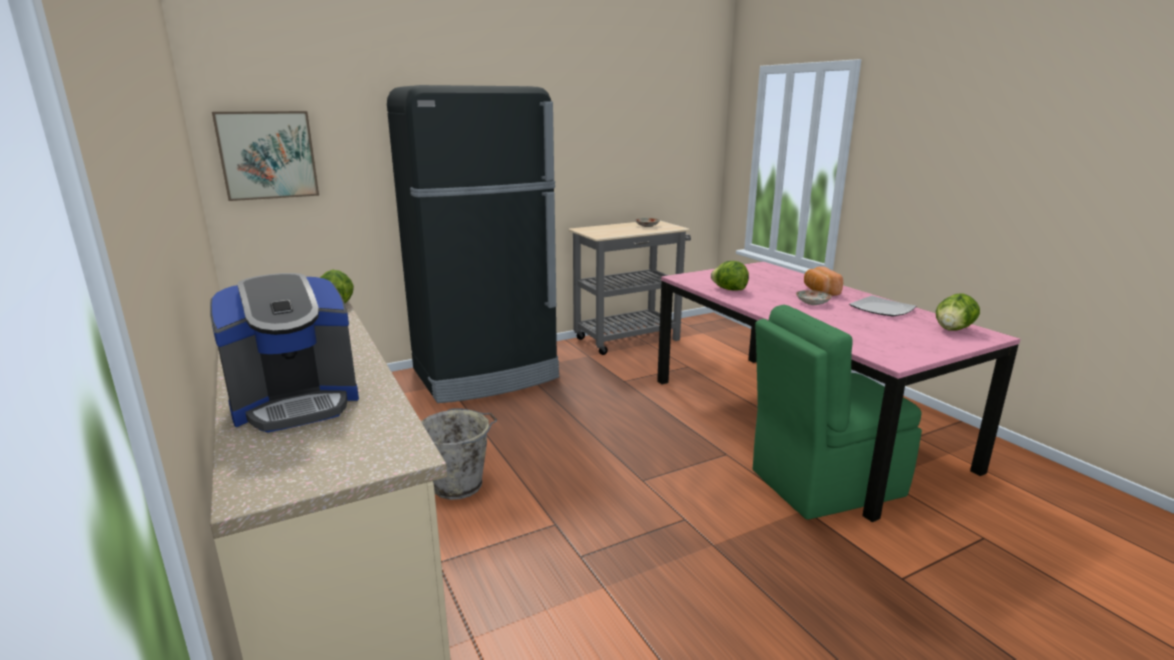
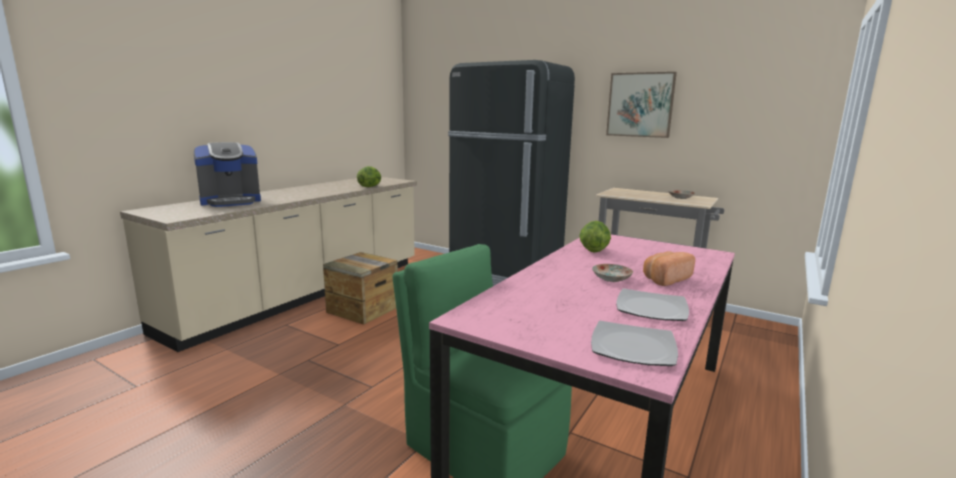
camera: 60 degrees right, 5 degrees down
coffee machine [210,273,359,432] -> coffee machine turned 60 degrees counterclockwise [194,142,261,207]
picture [212,111,319,201] -> picture moved to [606,72,677,138]
grey bucket [421,409,497,500] -> crate [323,252,398,324]
lettuce [936,293,980,331] -> plate [591,321,678,366]

